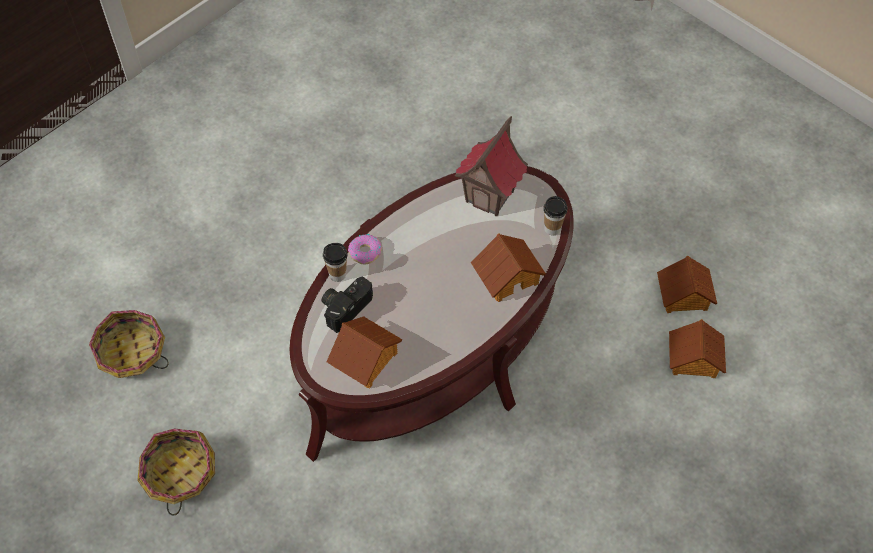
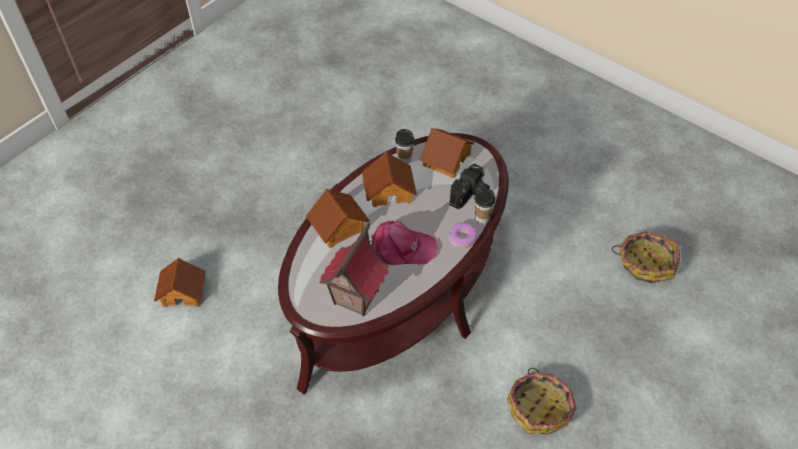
camera: 175 degrees right, 5 degrees down
basket [137,429,215,516] -> basket moved to [507,368,577,435]
cup [544,196,568,235] -> cup moved to [395,129,415,164]
toy house [657,256,717,313] -> toy house moved to [362,152,417,208]
none -> pink cap [370,221,438,265]

